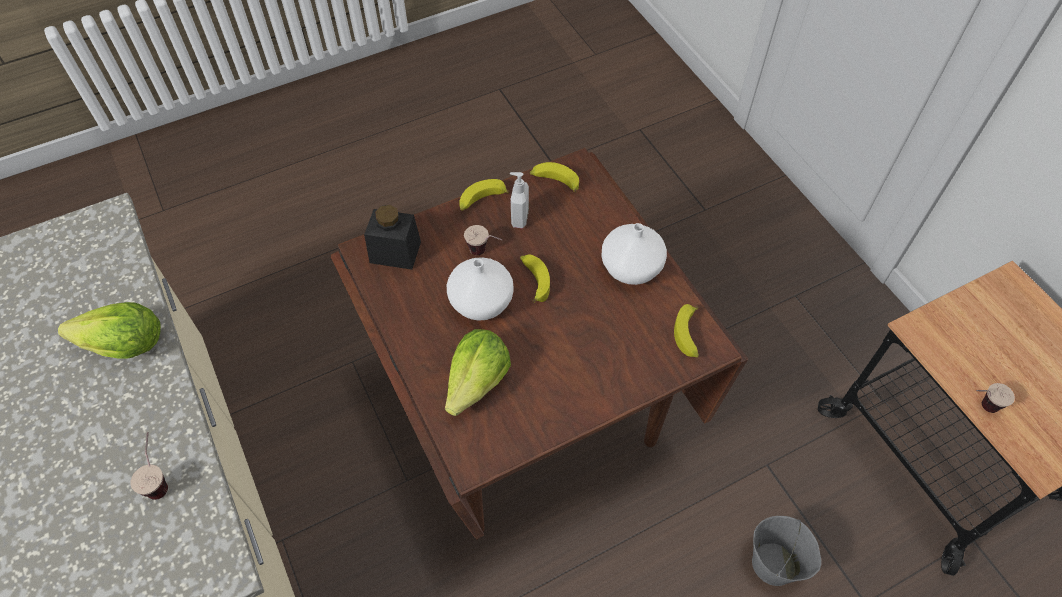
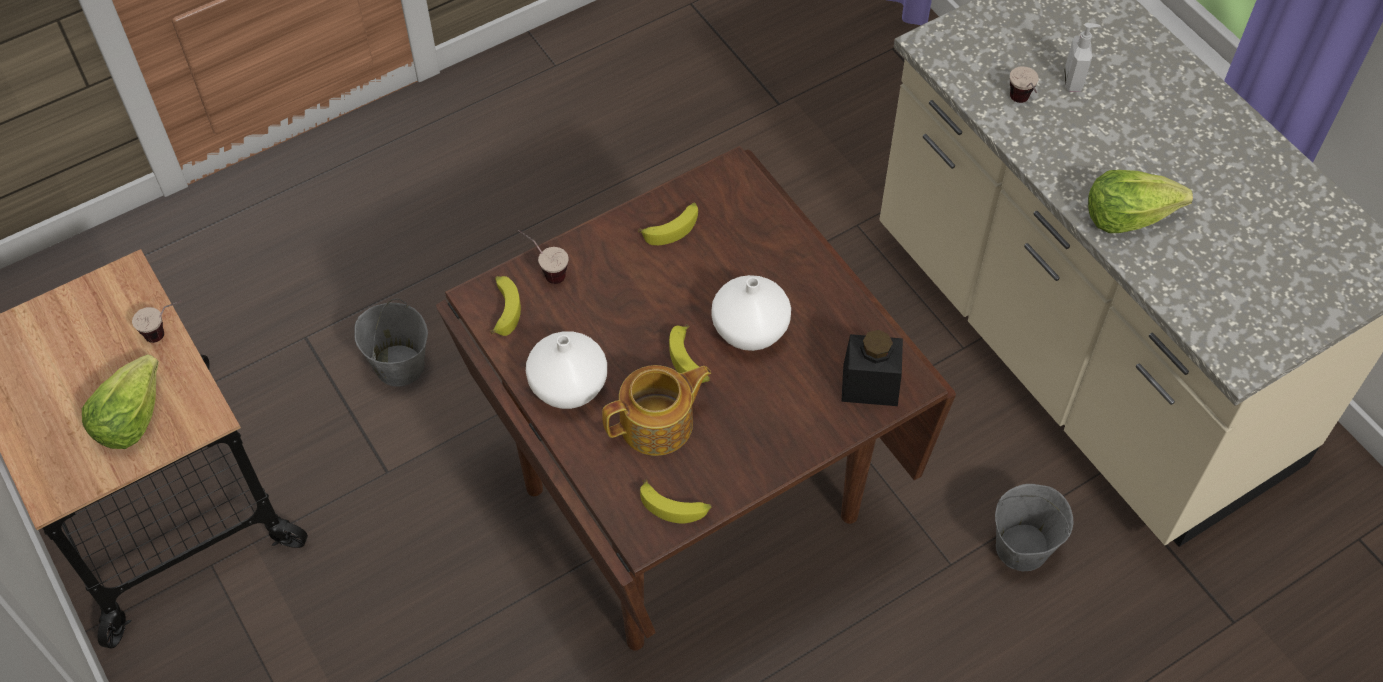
camera: 175 degrees right, 0 degrees up
lettuce [445,329,511,416] -> lettuce moved to [82,355,159,449]
banana [459,179,510,211] -> banana moved to [638,202,698,246]
cup [464,225,503,255] -> cup moved to [518,230,569,284]
soap dispenser [510,172,529,228] -> soap dispenser moved to [1064,23,1101,92]
none -> teapot [602,365,711,456]
none -> grey bucket [995,484,1073,571]

